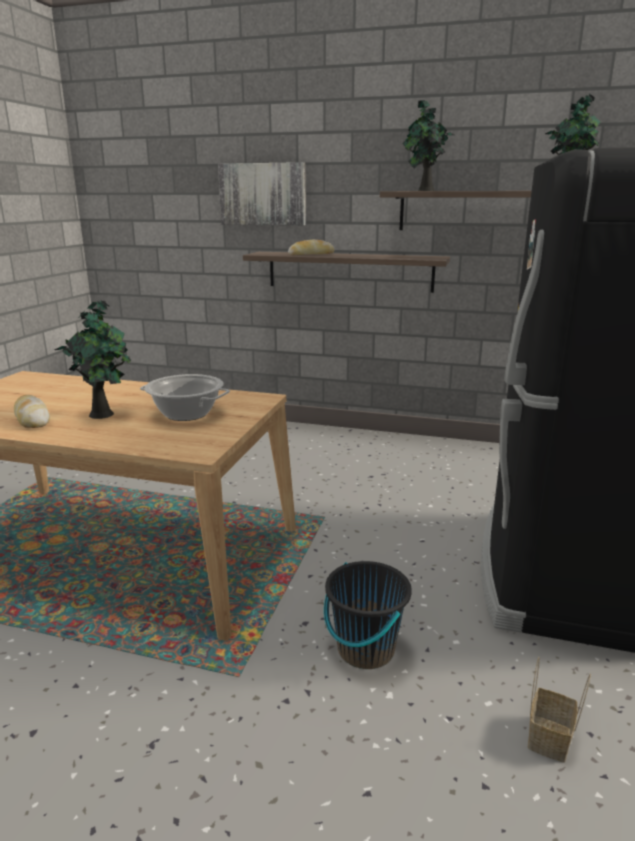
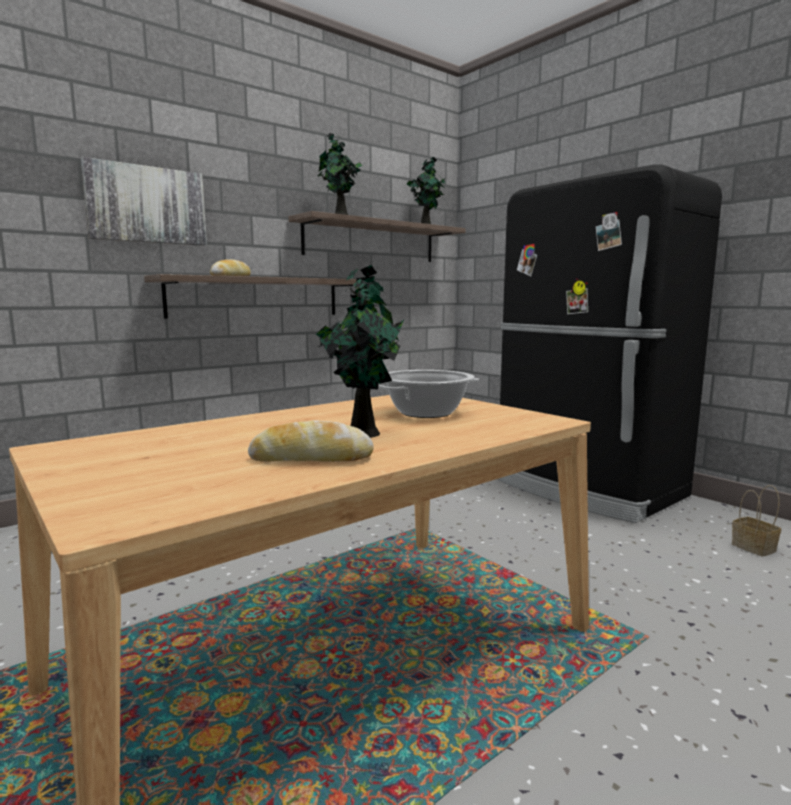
camera: 55 degrees left, 10 degrees down
black bucket [324,561,412,669] -> none

